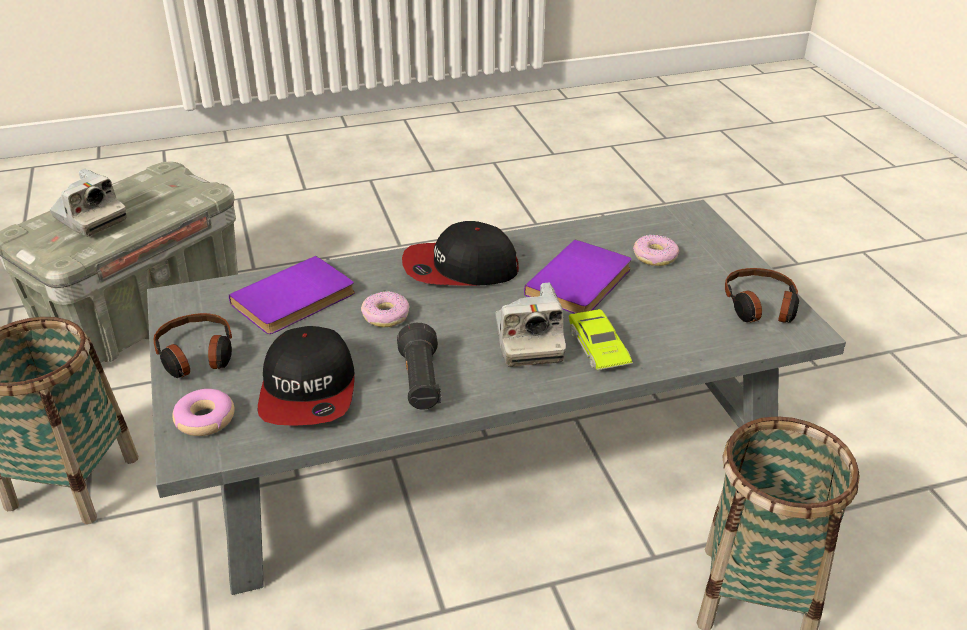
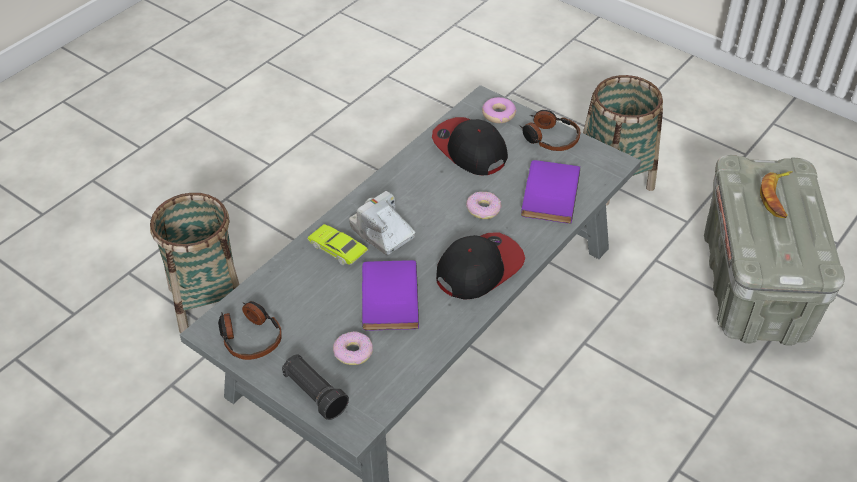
camera: 145 degrees right, 10 degrees up
camera [50,169,127,236] -> banana [760,171,793,218]
black flashlight [397,323,441,410] -> black flashlight moved to [282,354,349,420]

